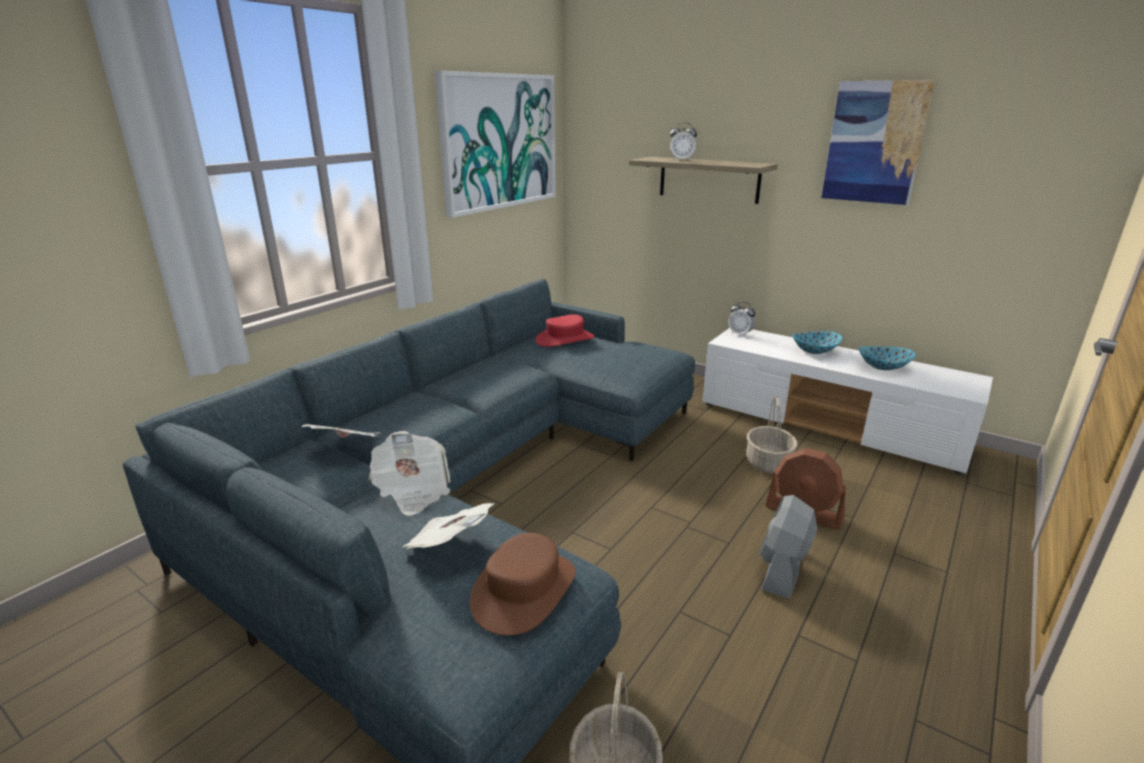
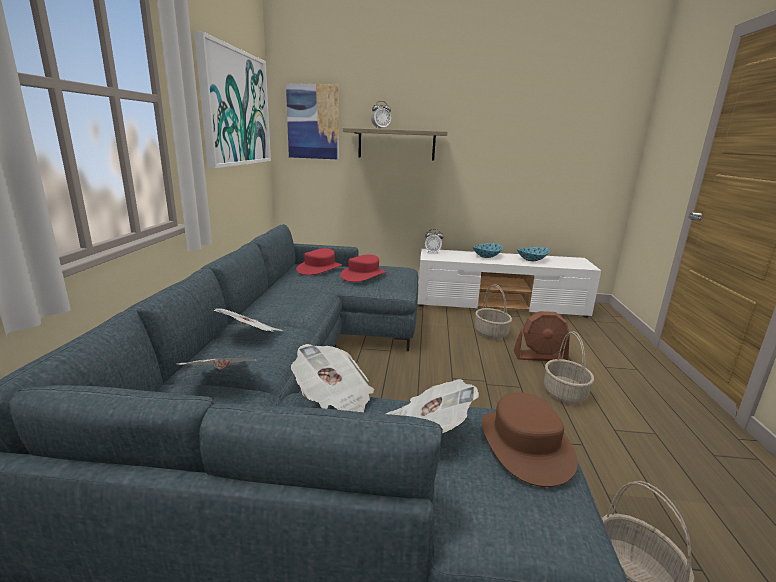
camera: 30 degrees left, 5 degrees down
grey fan [760,495,817,599] -> basket [544,331,594,404]
picture [821,80,936,205] -> picture moved to [286,83,339,159]
none -> newspaper [213,308,282,332]
none -> red hat [340,255,386,282]

